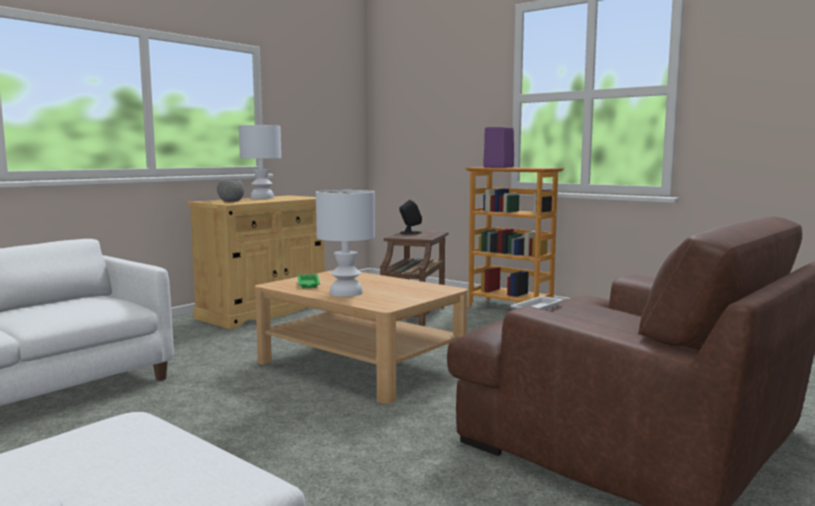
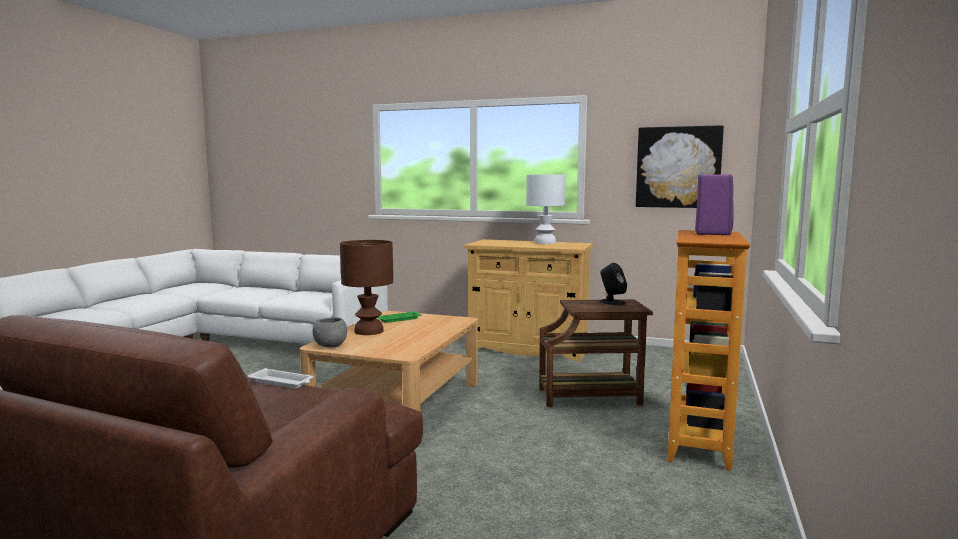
camera: 70 degrees right, 0 degrees up
grey bowl [217,180,244,202] -> grey bowl moved to [313,317,347,348]
white table lamp [316,190,375,297] -> brown table lamp [340,240,393,335]
none -> picture [636,125,724,208]

